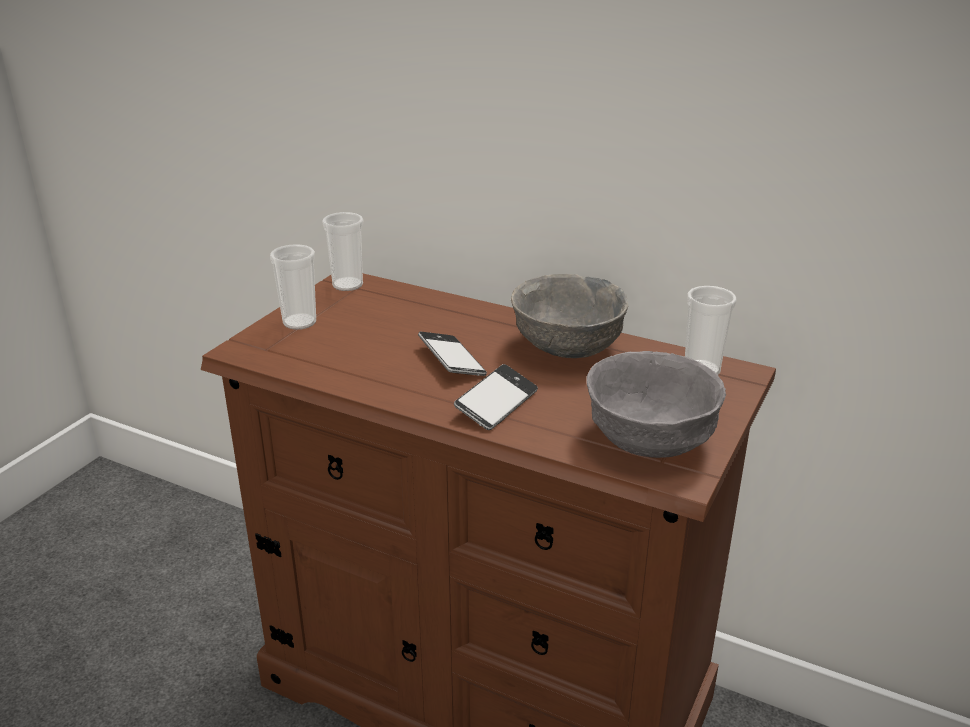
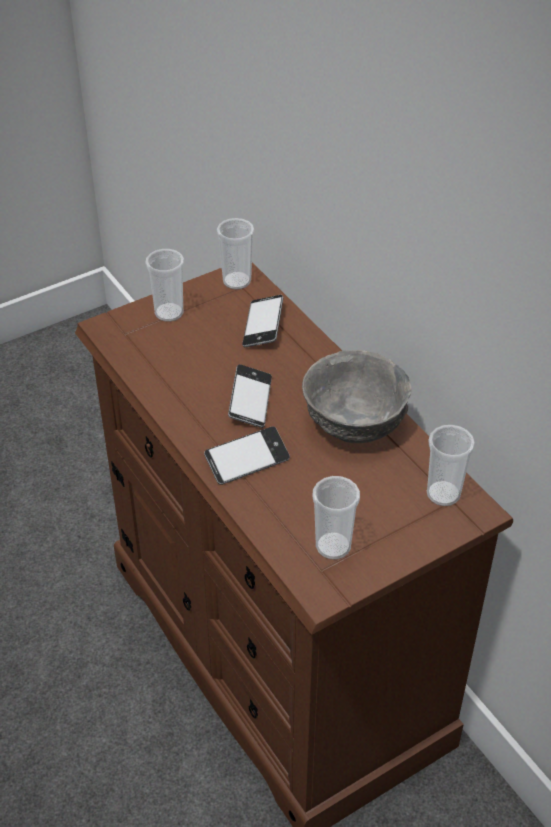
camera: 30 degrees right, 15 degrees up
grey bowl [586,351,726,458] -> cup [312,476,360,560]
none -> phone [242,295,284,347]

